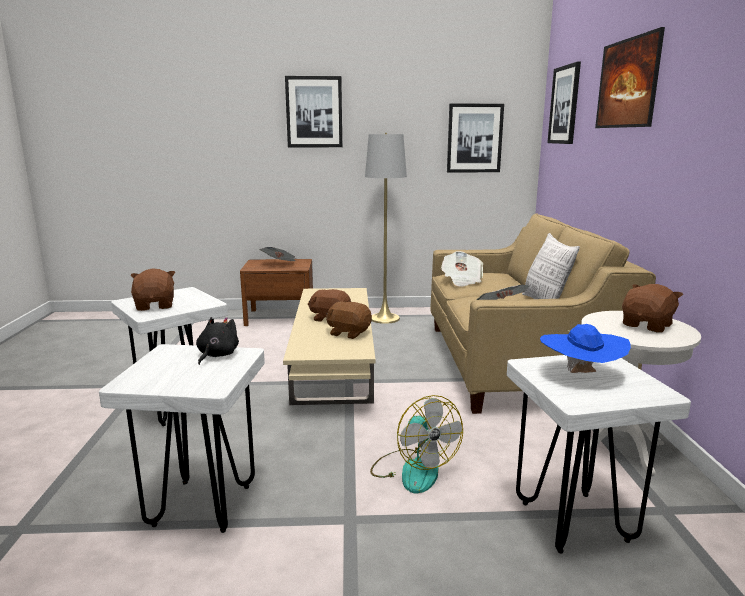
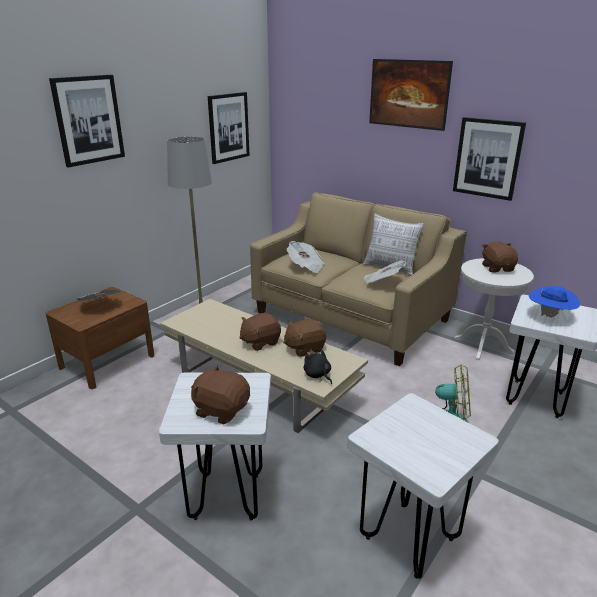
camera: 50 degrees left, 10 degrees up
black plush toy [196,317,239,365] -> black plush toy moved to [303,348,332,384]
picture [547,62,581,144] -> picture moved to [453,117,526,201]

